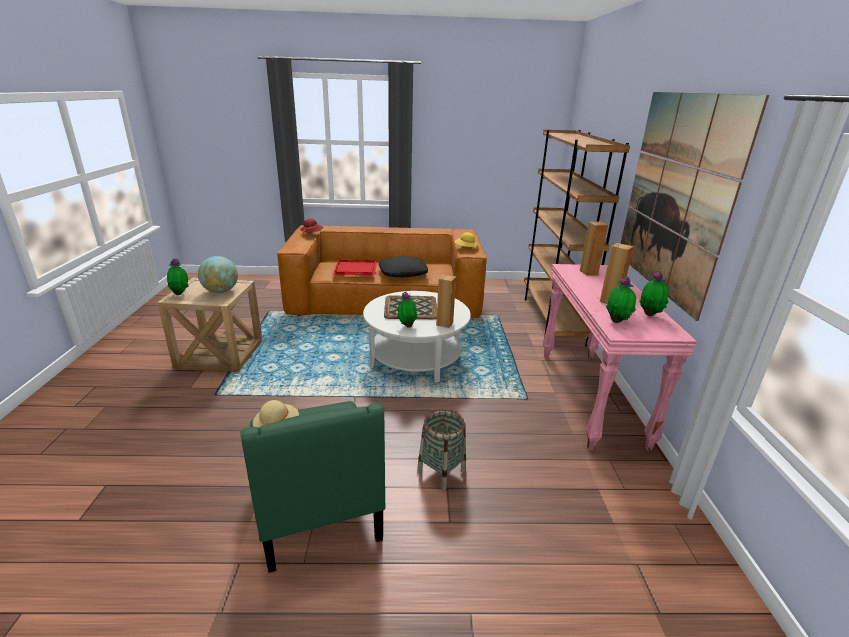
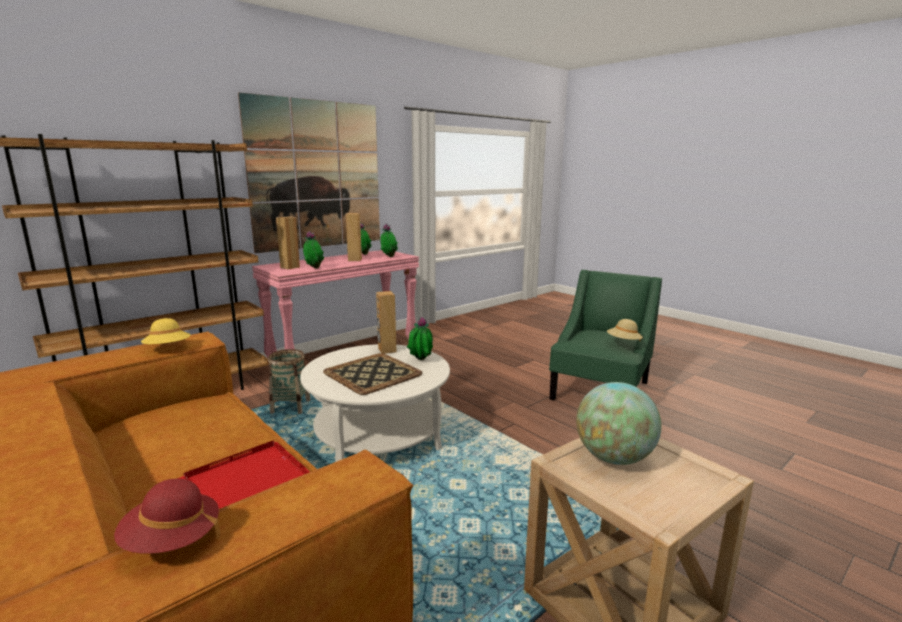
camera: 130 degrees left, 10 degrees down
potted plant [167,259,188,295] -> potted plant moved to [303,231,324,269]
black pillow [379,256,428,277] -> none
basket [417,409,466,490] -> basket moved to [268,349,310,414]

